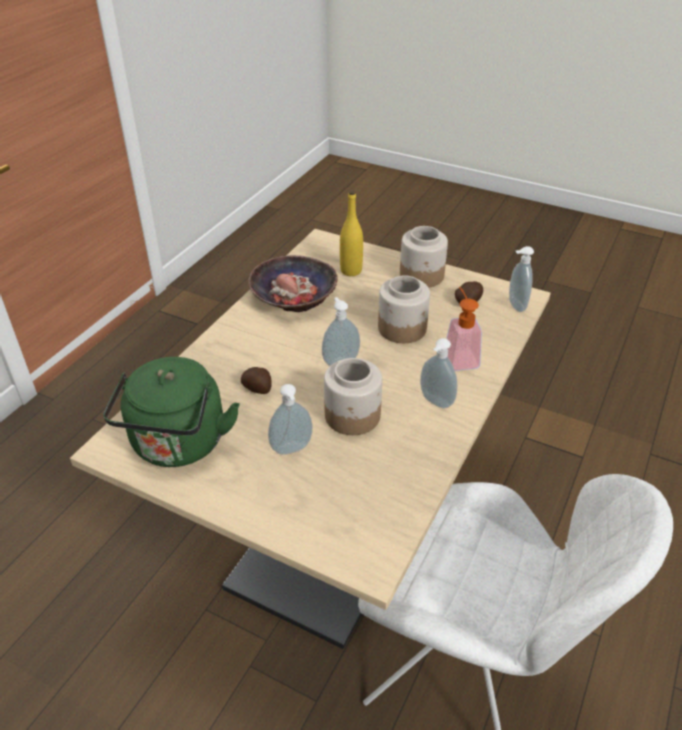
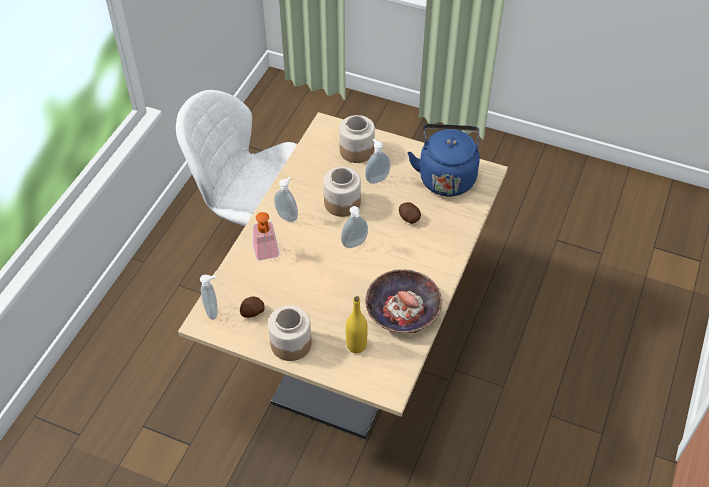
camera: 175 degrees right, 10 degrees up
green kettle [103,357,240,467] -> blue kettle [408,124,480,196]
jar [378,275,430,343] -> jar moved to [339,115,375,163]

